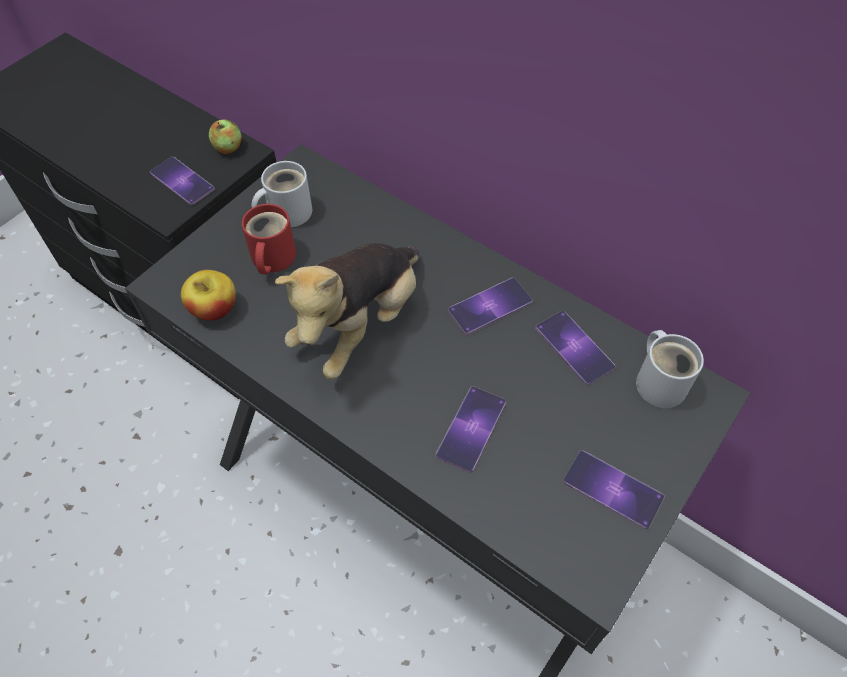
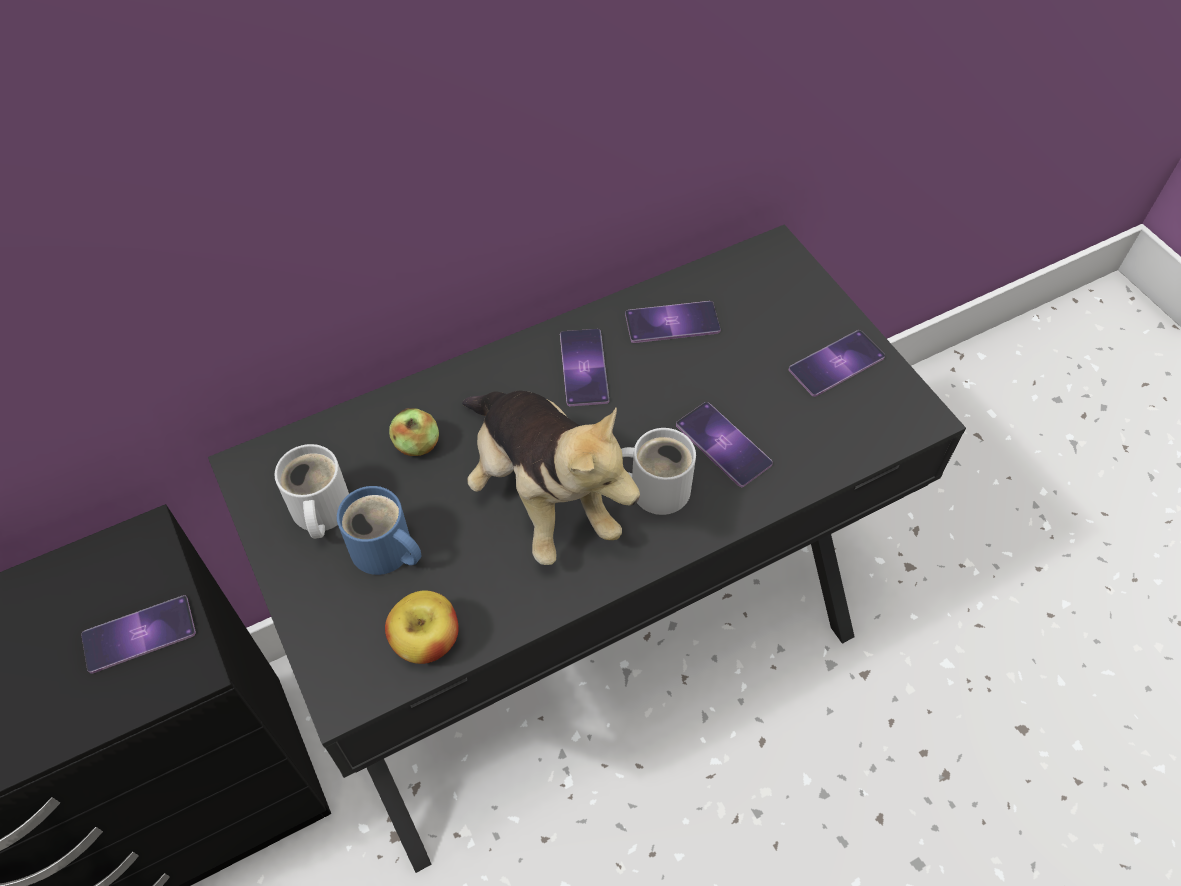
camera: 65 degrees left, 0 degrees up
apple [209,119,242,154] -> apple moved to [389,408,439,456]
red mug [242,204,296,275] -> blue mug [337,486,421,575]
white mug [636,330,704,408] -> white mug moved to [621,428,696,515]

